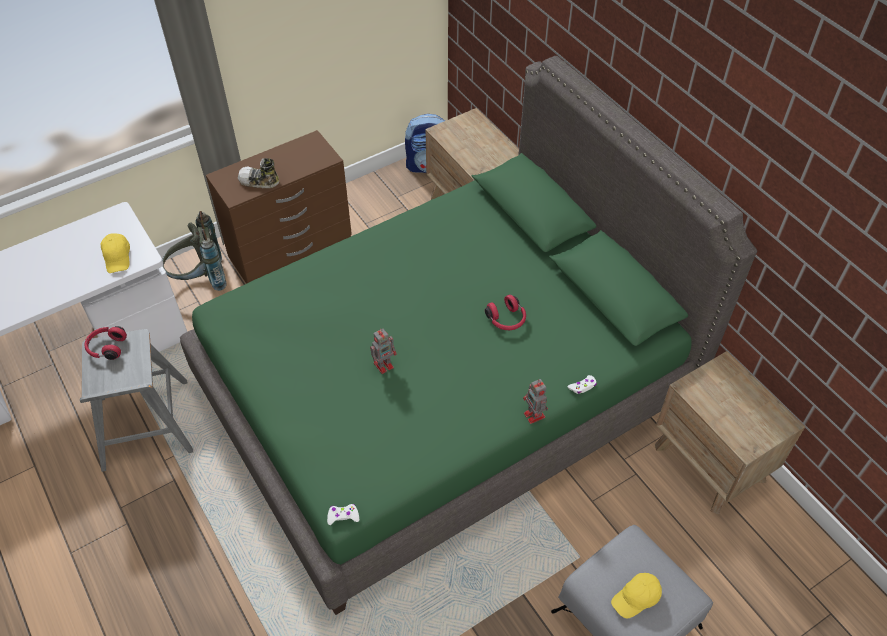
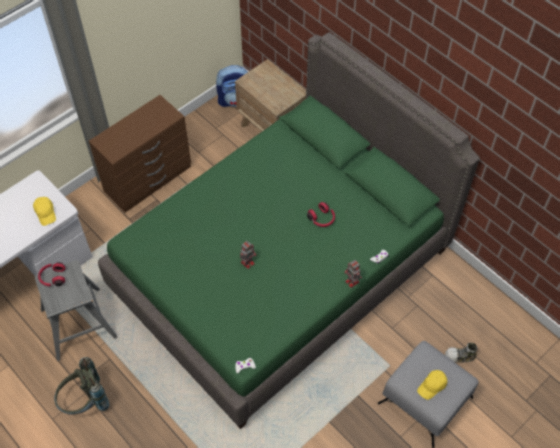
camera: 10 degrees left, 5 degrees up
grey backpack [162,211,227,291] -> grey backpack moved to [54,357,110,414]
shoe [238,158,279,188] -> shoe moved to [445,343,477,363]
brown nightstand [655,351,805,515] -> none

